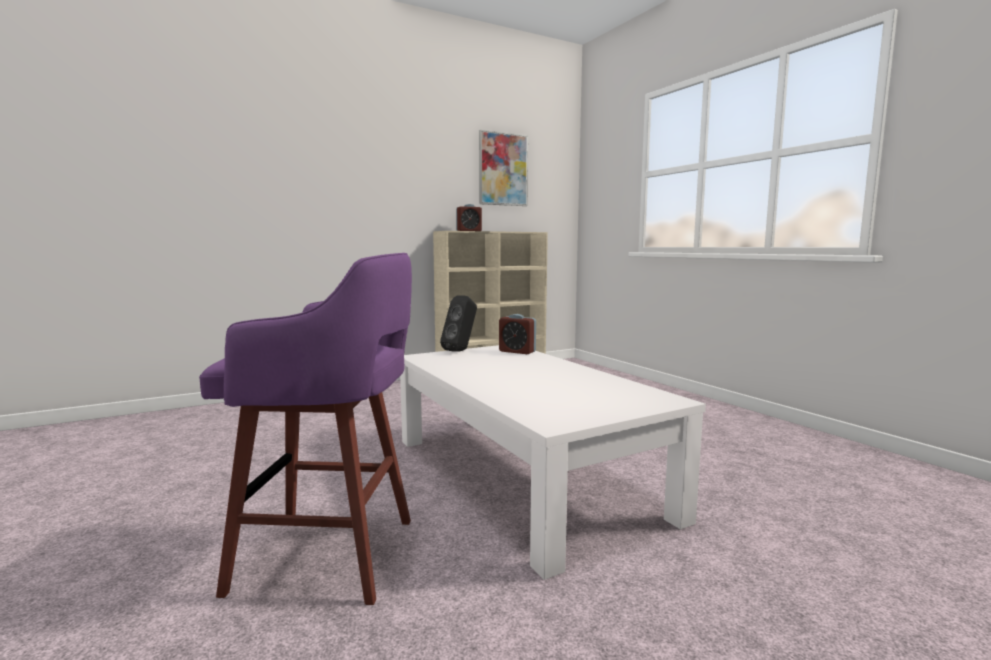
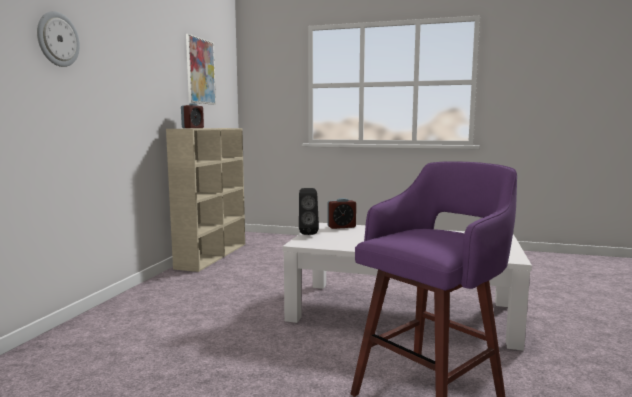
camera: 45 degrees left, 0 degrees up
none -> wall clock [37,11,80,67]

